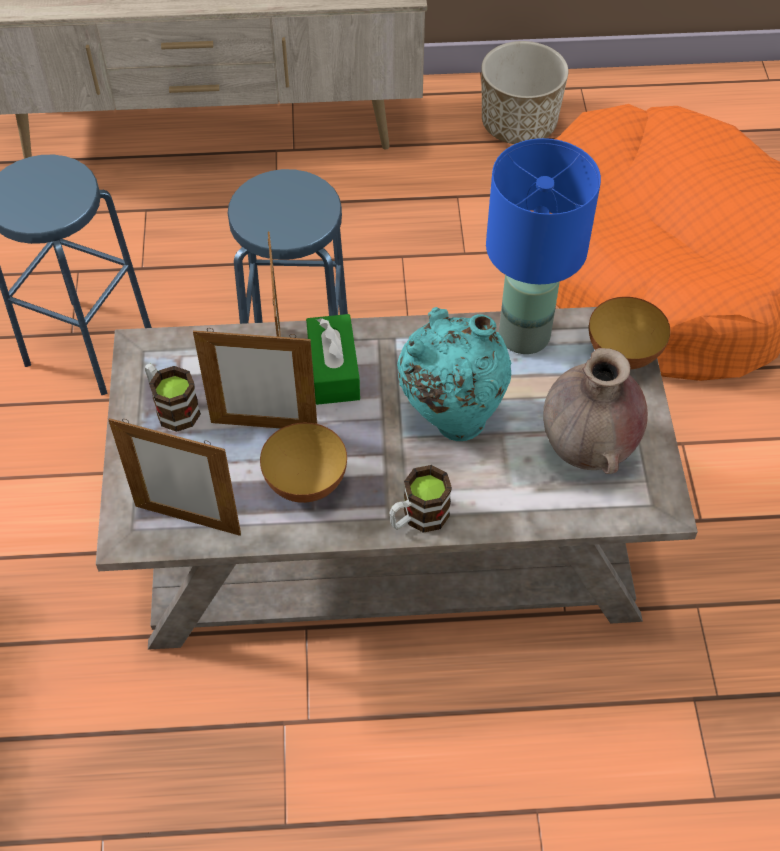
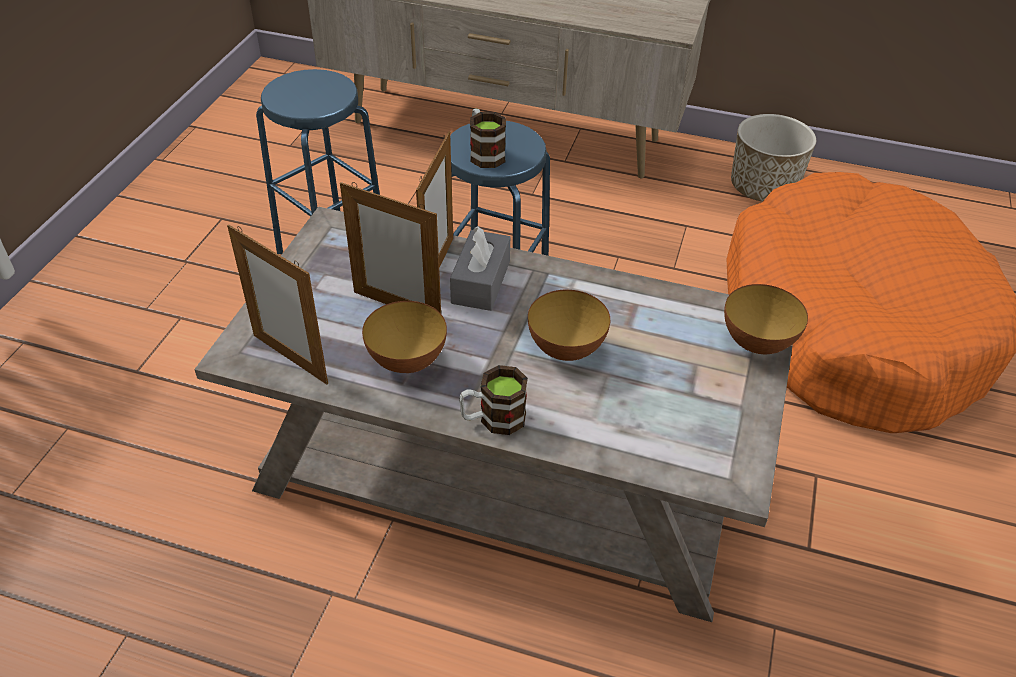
camera: 20 degrees right, 10 degrees down
mug [145,363,201,432] -> mug moved to [470,109,506,168]
green tissue box [306,314,360,405] -> grey tissue box [450,226,510,311]
turquoise vase [397,307,512,441] -> bowl [528,290,610,361]
blue table lamp [486,138,601,354] -> none
brown vase [543,348,648,474] -> none

